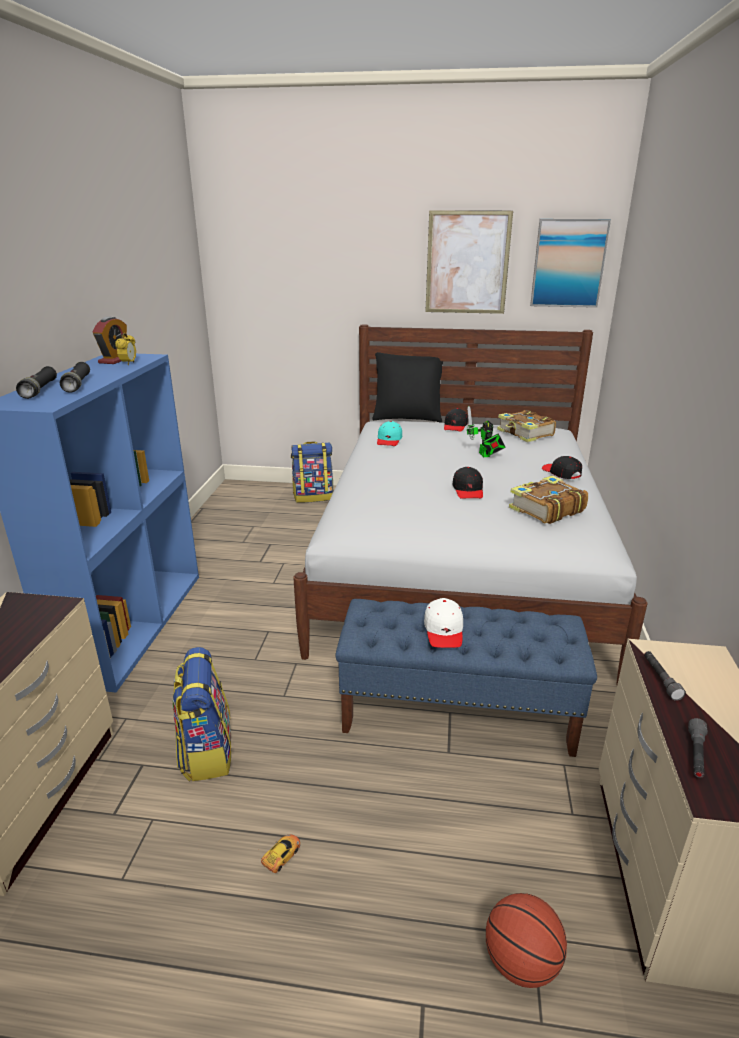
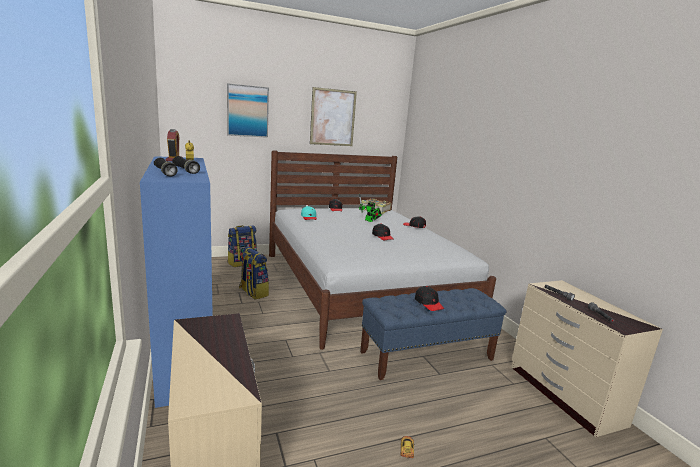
camera: 30 degrees left, 10 degrees down
backpack [172,647,231,782] -> backpack moved to [239,247,269,299]
black pillow [372,352,443,423] -> none
white cap [424,598,463,648] -> black cap [415,286,444,311]
basketball [486,893,567,988] -> none
book [509,476,588,524] -> none
picture [530,219,611,308] -> picture moved to [227,83,269,138]

